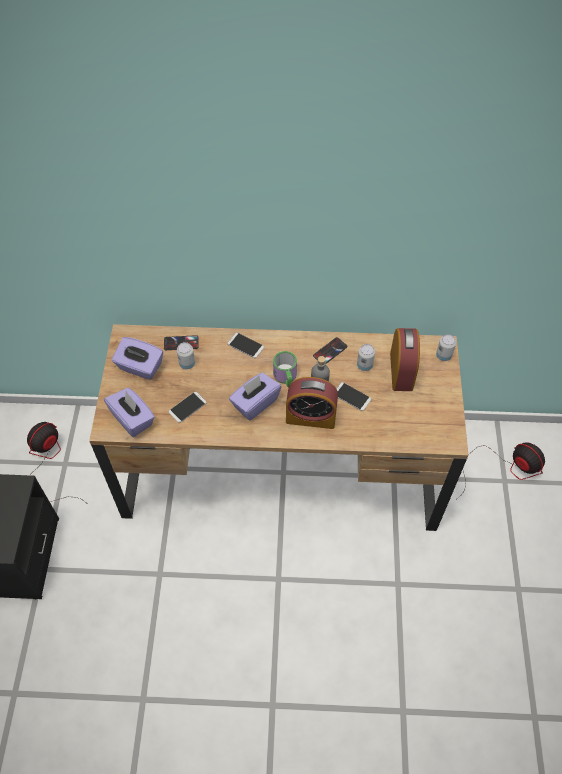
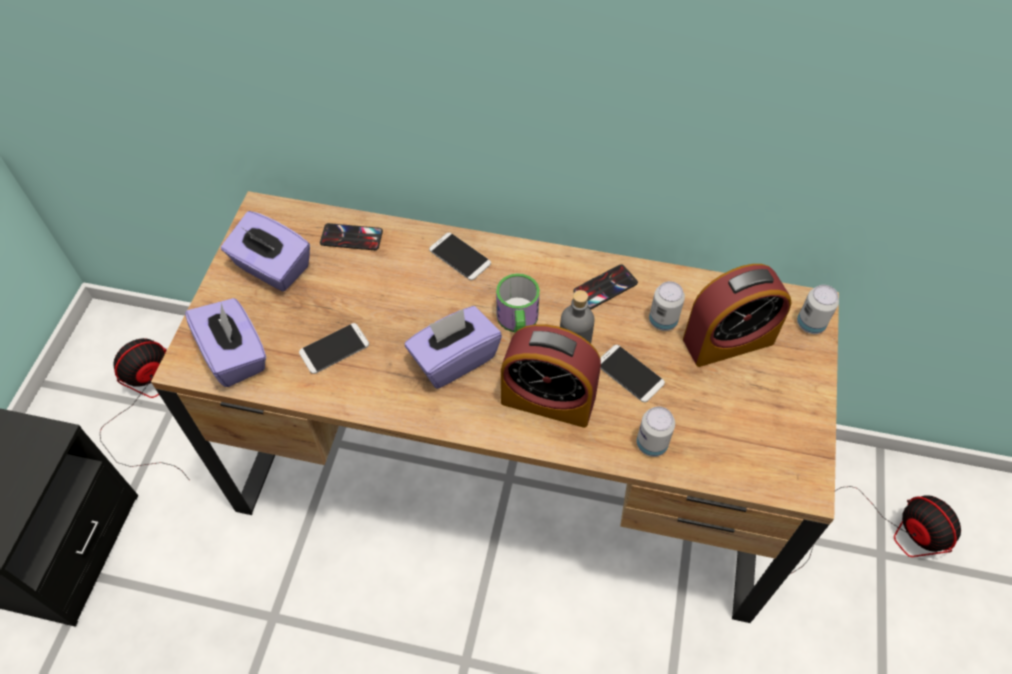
camera: 10 degrees right, 0 degrees up
can [177,342,195,369] -> can moved to [637,406,675,457]
alarm clock [390,328,420,391] -> alarm clock turned 60 degrees clockwise [683,264,792,367]

